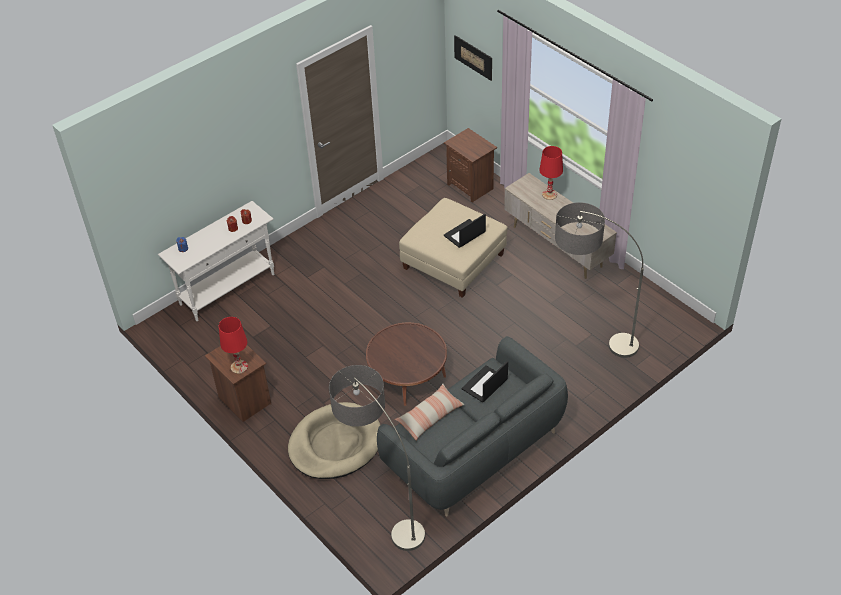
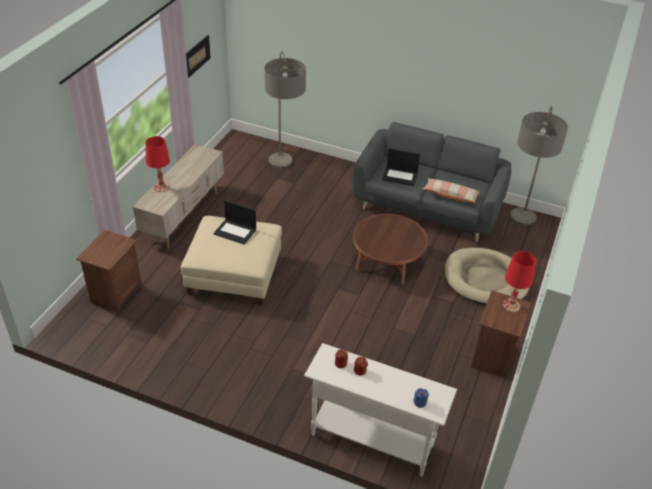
camera: 120 degrees left, 5 degrees down
picture [454,35,492,81] -> picture moved to [186,35,211,78]

